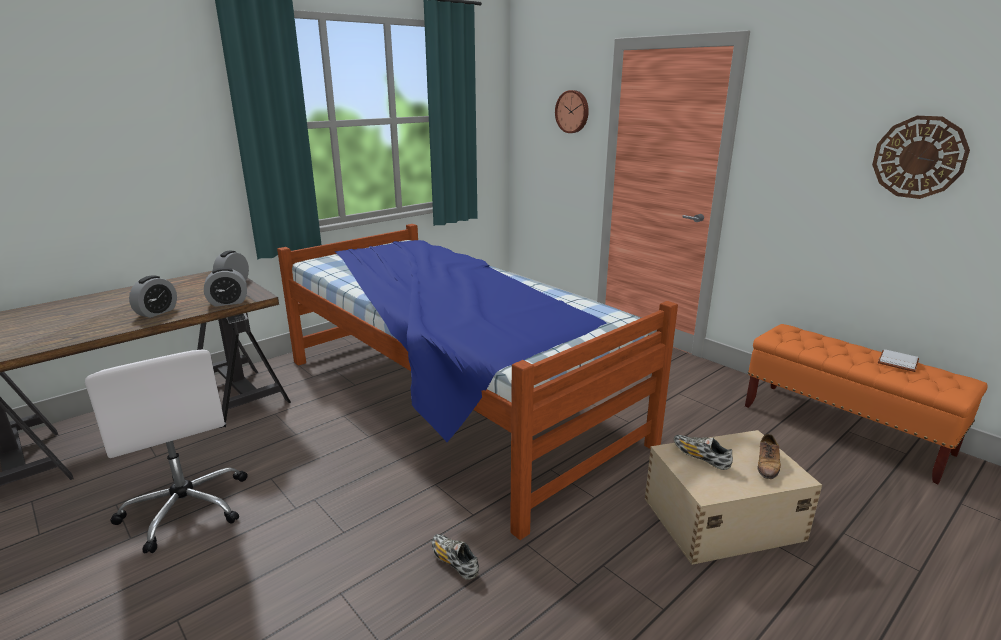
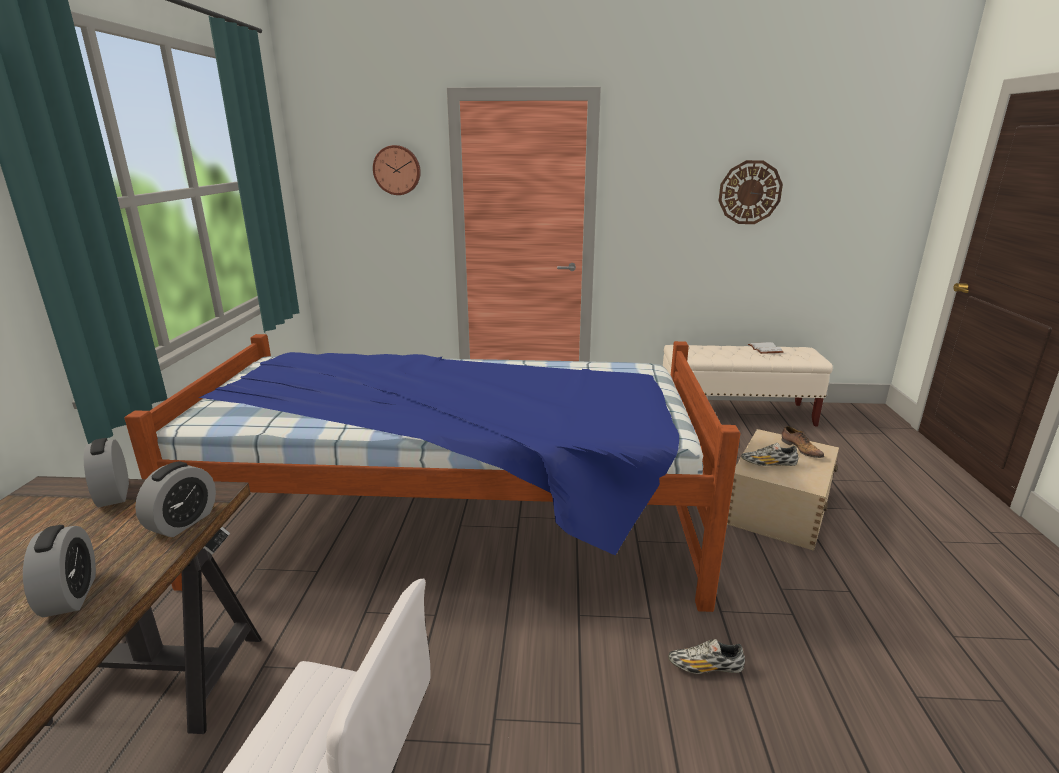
camera: 45 degrees left, 0 degrees up
orange bench [745,324,988,484] -> beige bench [663,345,833,426]

